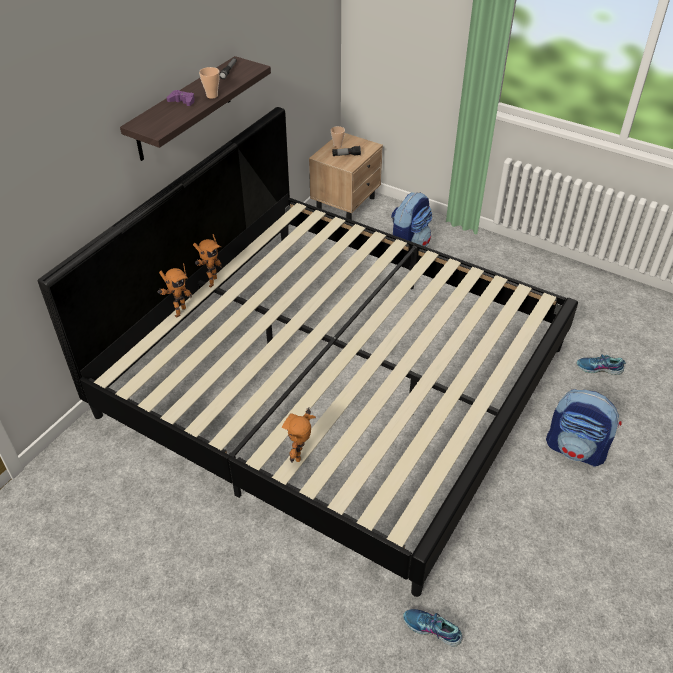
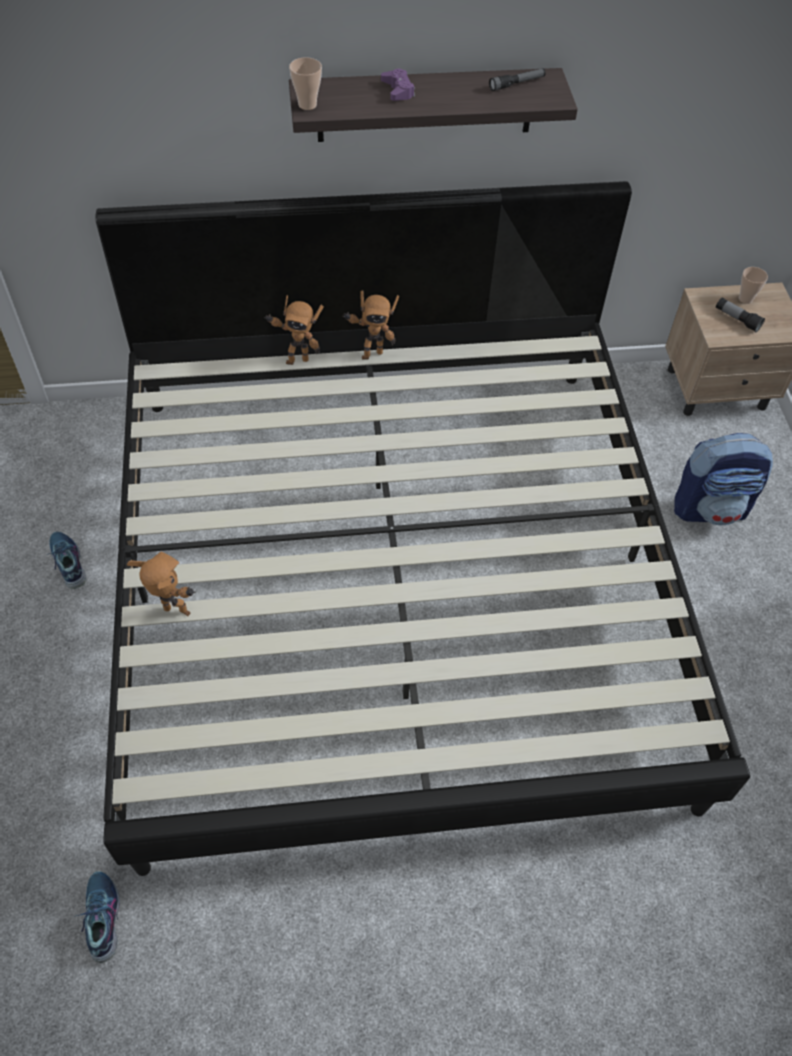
camera: 50 degrees right, 10 degrees up
cup [199,67,220,99] -> cup moved to [289,57,322,110]
toy robot [282,408,316,463] -> toy robot turned 45 degrees clockwise [127,552,196,616]
backpack [546,389,621,467] -> none
shoe [577,354,626,375] -> shoe moved to [47,531,86,589]

